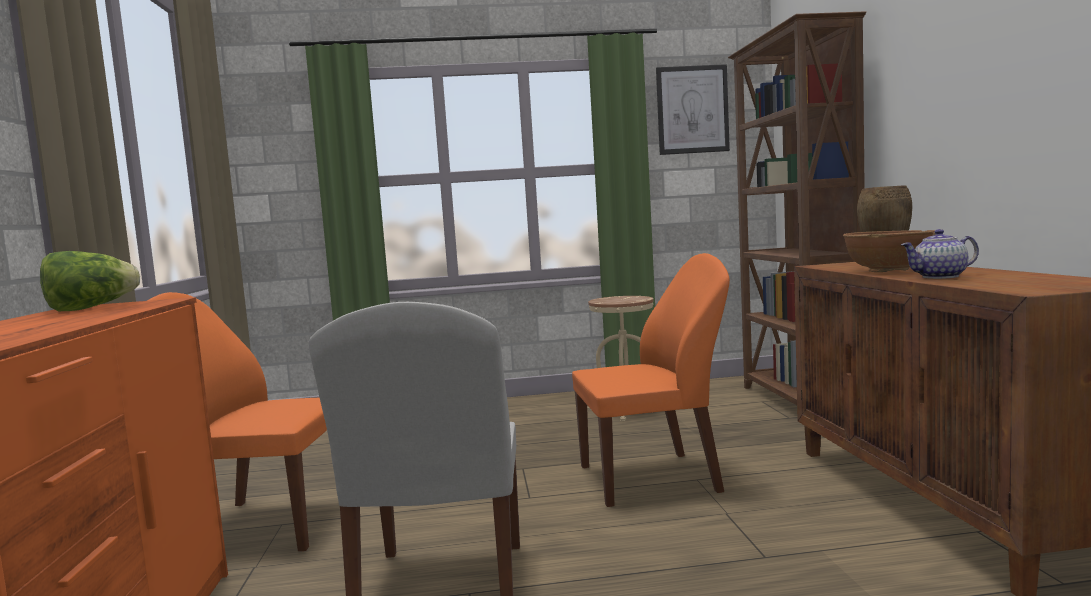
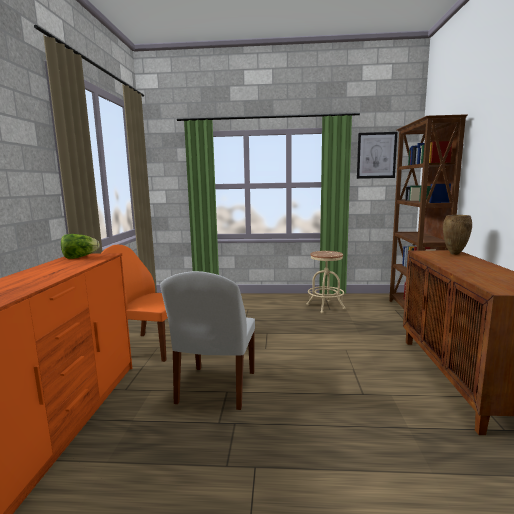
camera: 10 degrees right, 5 degrees up
orange chair [572,253,730,507] -> none
brown bowl [843,230,936,272] -> none
teapot [901,229,979,279] -> none

